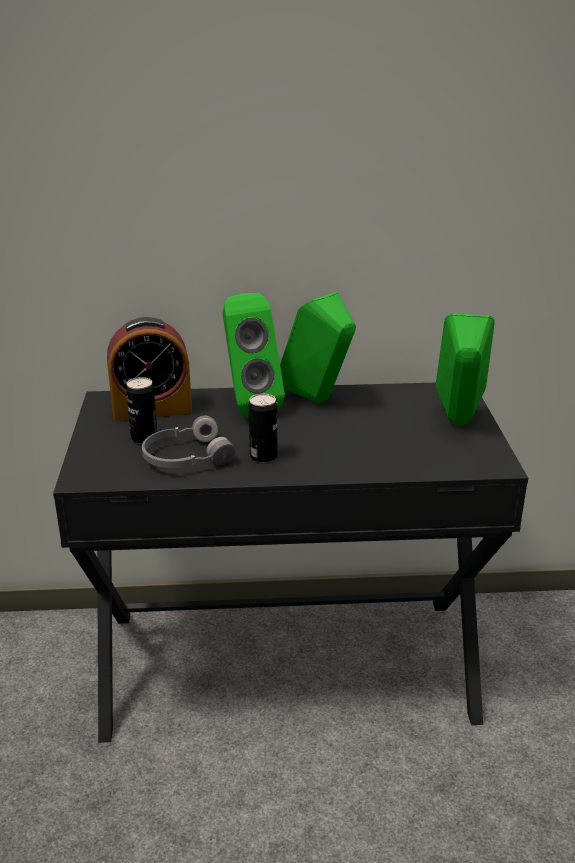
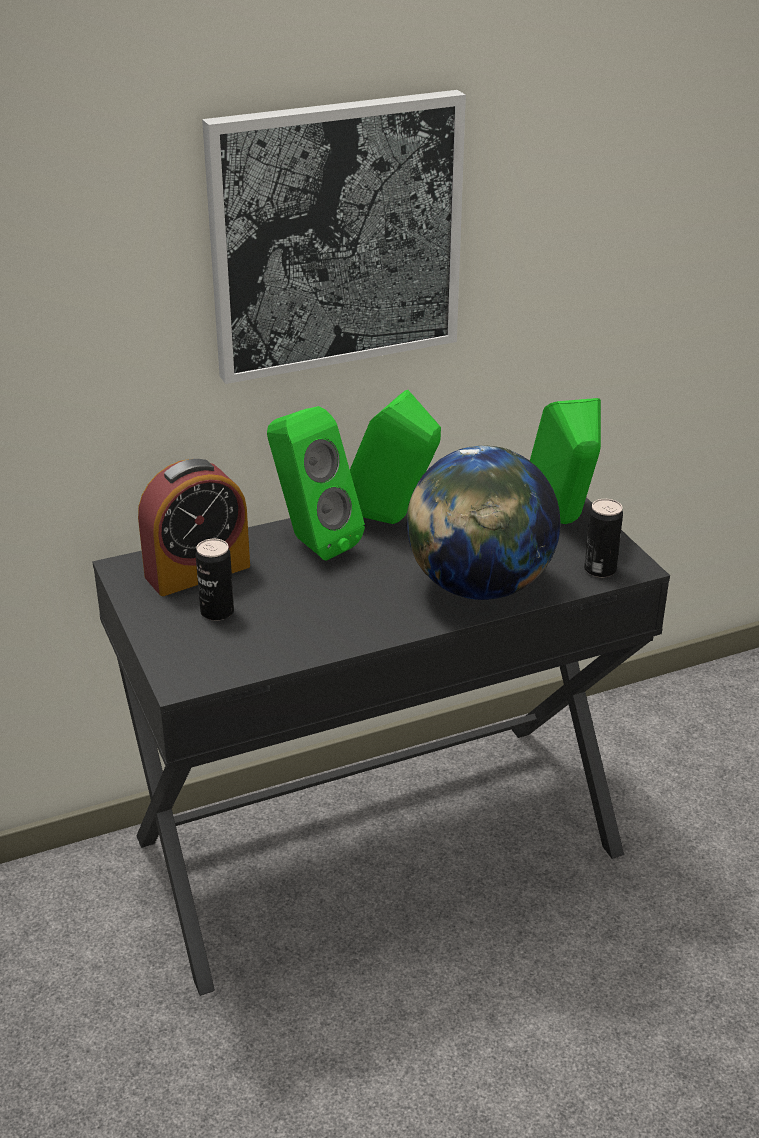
camera: 20 degrees left, 5 degrees up
grey headphones [142,416,236,468] -> none
can [249,394,277,463] -> can moved to [584,499,623,578]
none -> picture [202,90,466,384]
none -> globe [407,446,561,600]

